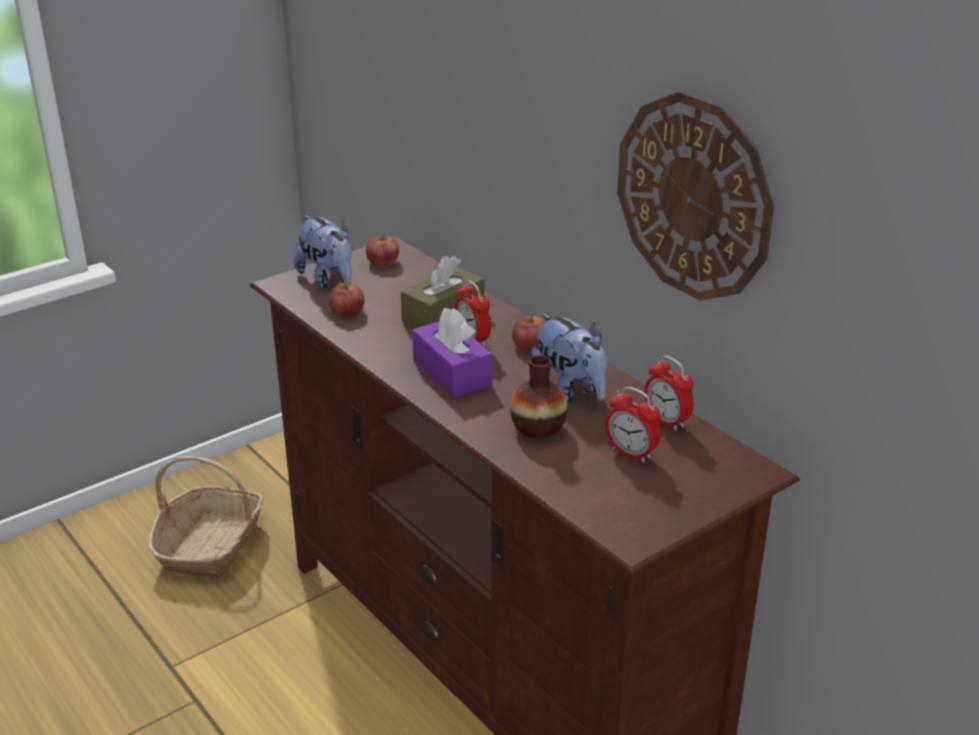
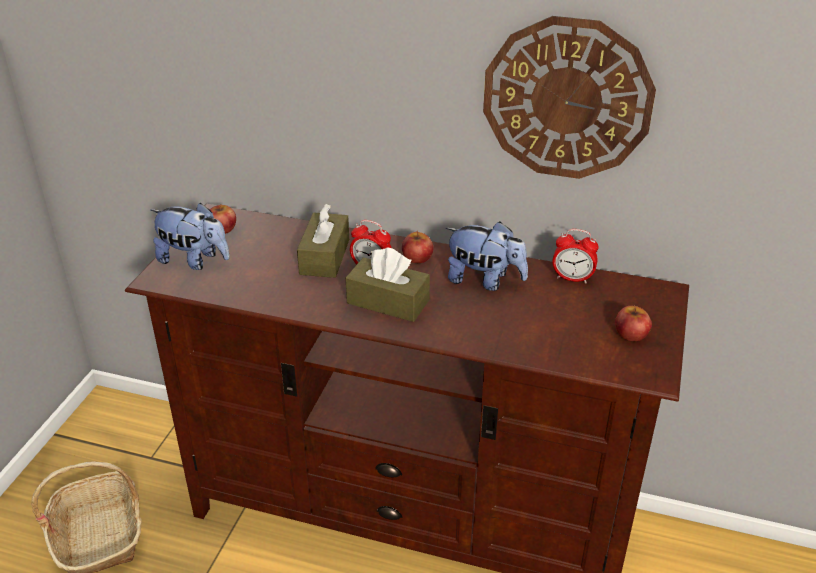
camera: 35 degrees left, 5 degrees up
apple [328,280,364,317] -> apple moved to [615,305,652,341]
purple tissue box [412,308,493,398] -> brown tissue box [346,247,430,322]
vase [510,355,568,439] -> none
alarm clock [605,387,661,463] -> none

